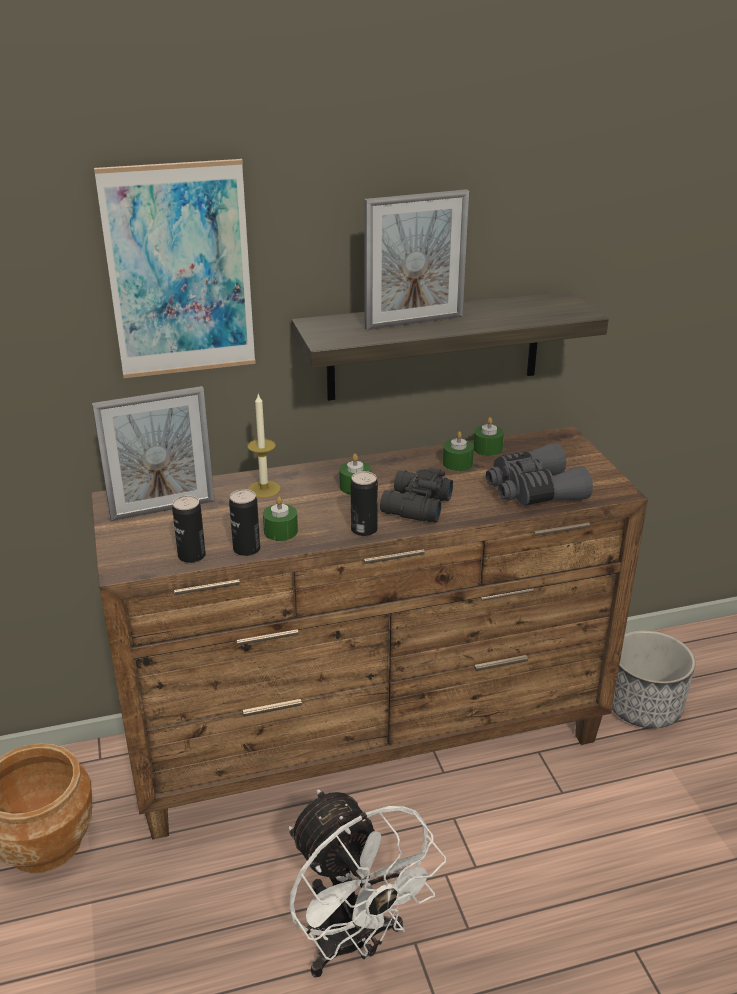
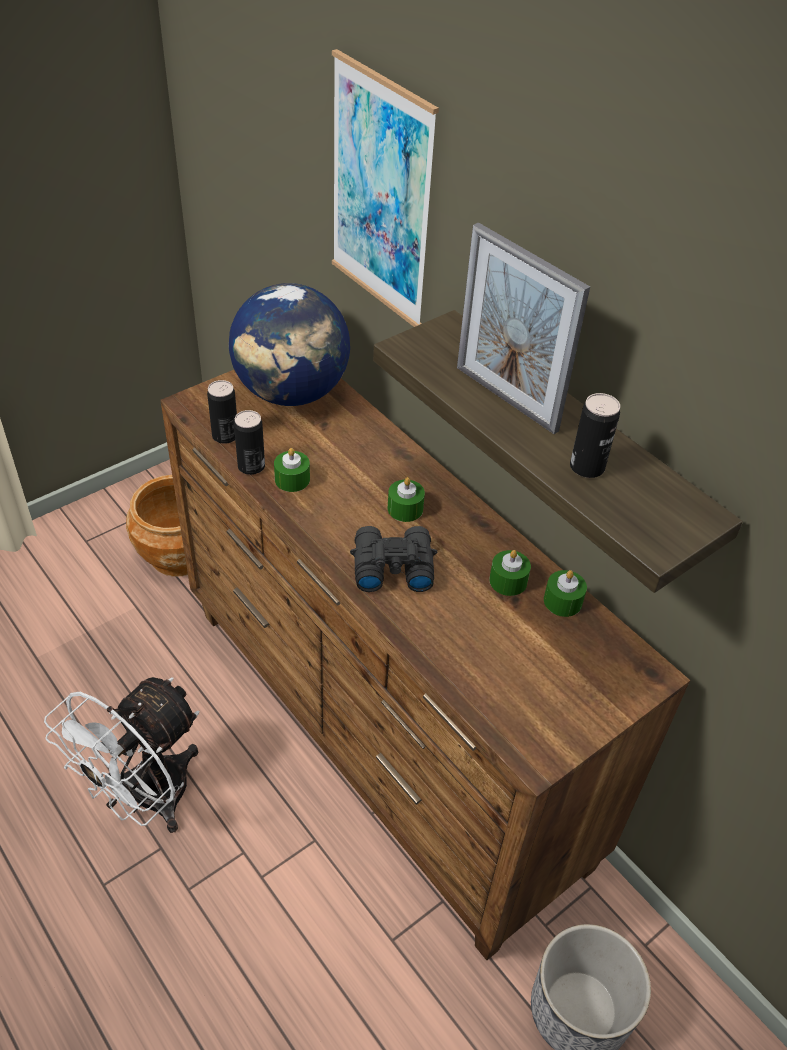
camera: 65 degrees right, 15 degrees up
picture frame [92,386,215,521] -> globe [229,283,350,406]
candle [247,394,281,498] -> none
can [351,471,378,536] -> can moved to [570,393,620,478]
grey binoculars [486,443,593,505] -> none

